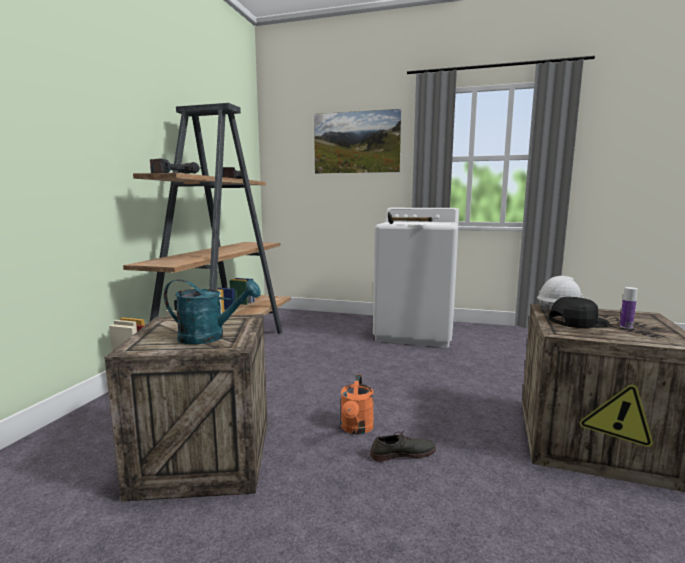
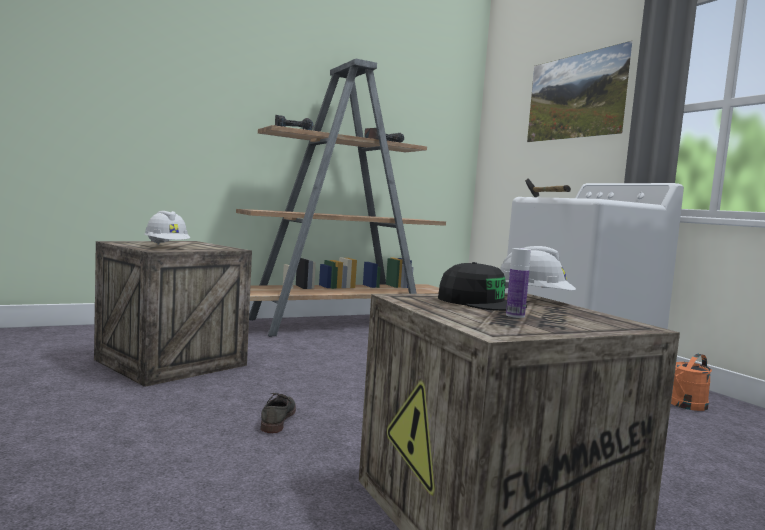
camera: 45 degrees right, 5 degrees down
turquoise watering can [164,279,261,344] -> white hard hat [144,211,190,245]
orange watering can [341,374,374,434] -> orange watering can moved to [671,354,712,411]
grey shoe [370,430,436,462] -> grey shoe turned 120 degrees counterclockwise [260,393,296,433]

